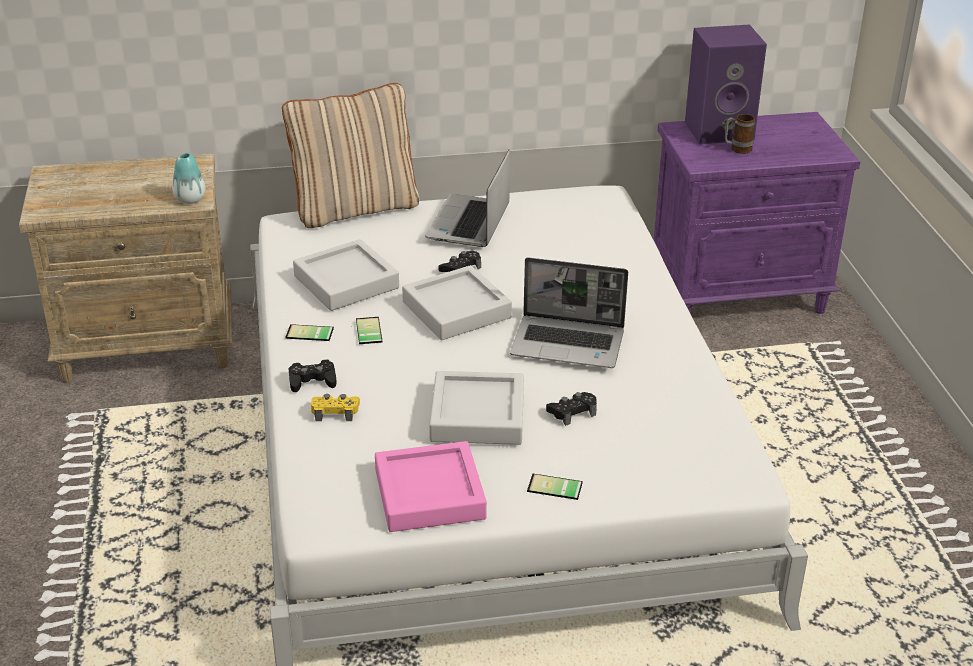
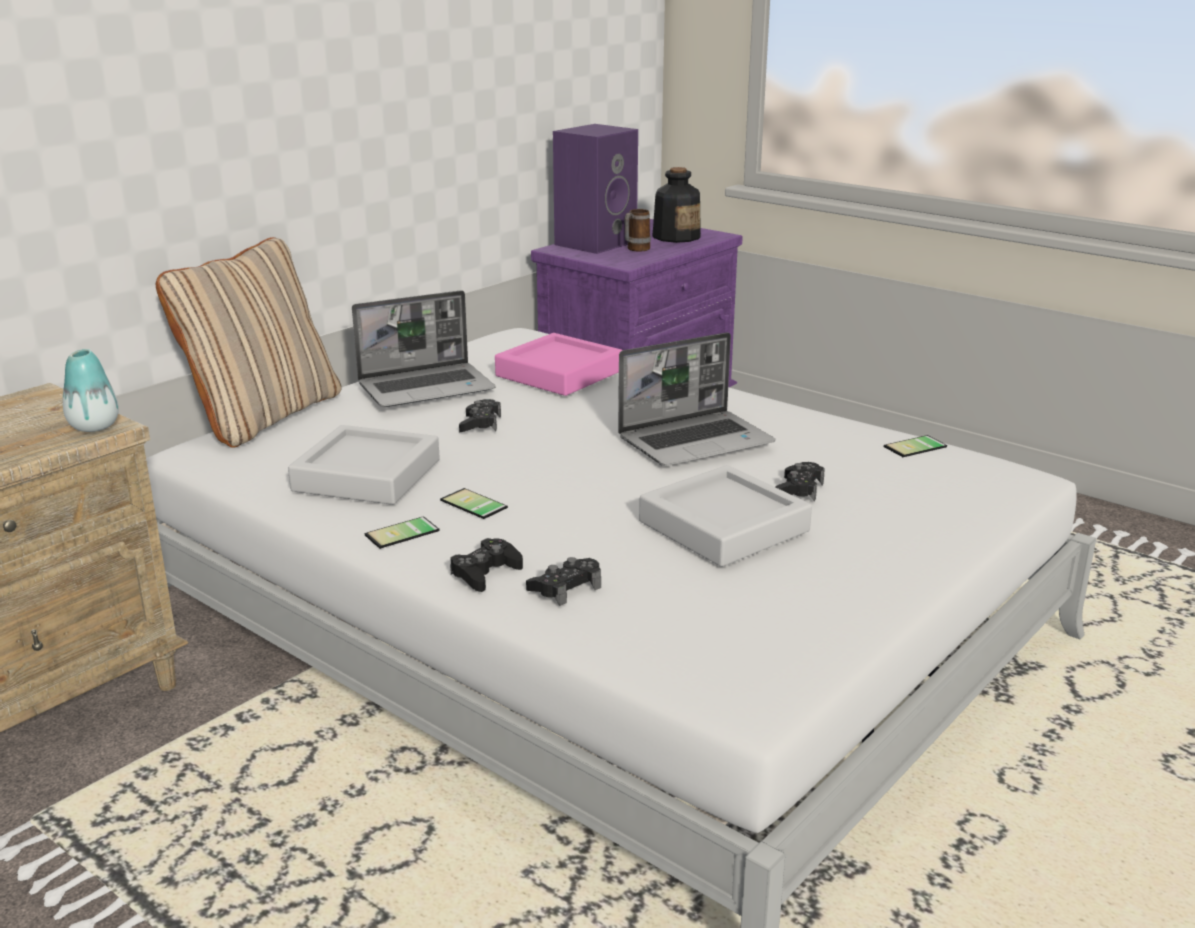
camera: 40 degrees left, 10 degrees down
yellow game controller [311,394,360,421] -> black game controller [526,557,601,606]
pink tray [375,441,487,532] -> pink tray moved to [495,333,623,396]
grey tray [402,265,512,340] -> none
laptop [425,149,510,247] -> laptop turned 90 degrees counterclockwise [352,290,495,407]
phone [527,474,583,500] -> phone moved to [884,435,947,457]
none -> bottle [653,167,701,243]

